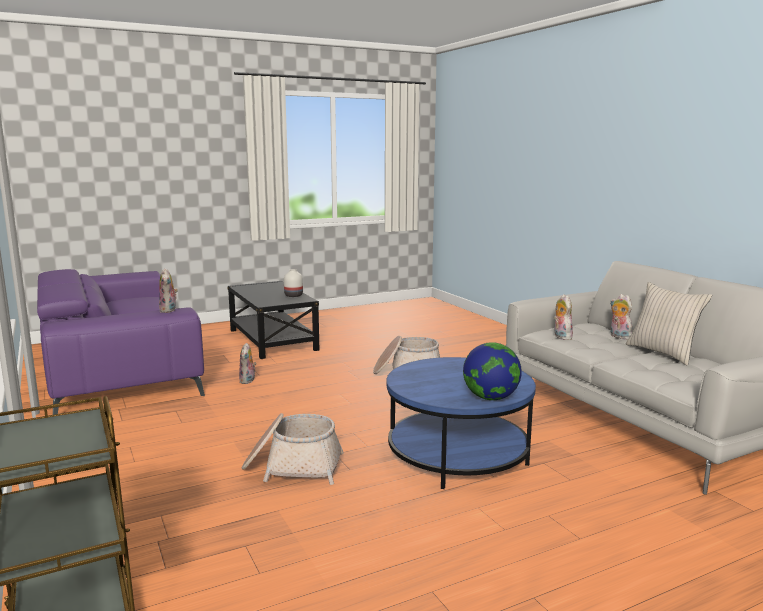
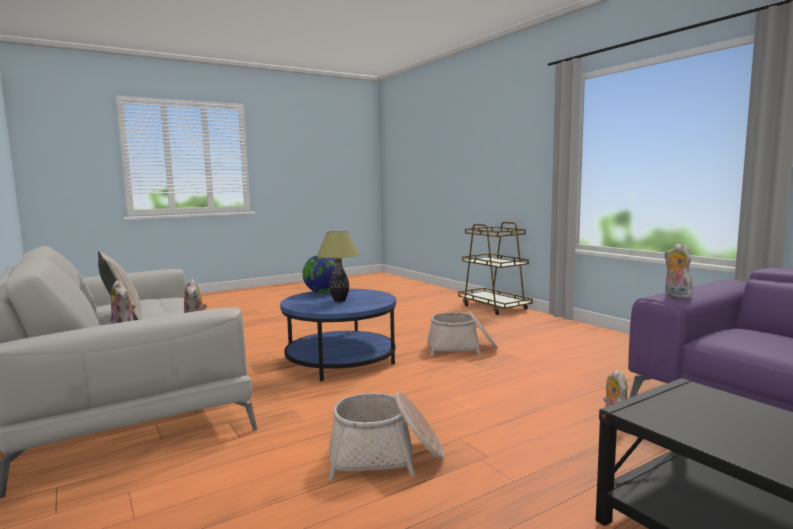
camera: 175 degrees right, 5 degrees down
white vase [284,269,303,297] -> none
none -> table lamp [317,231,359,302]

